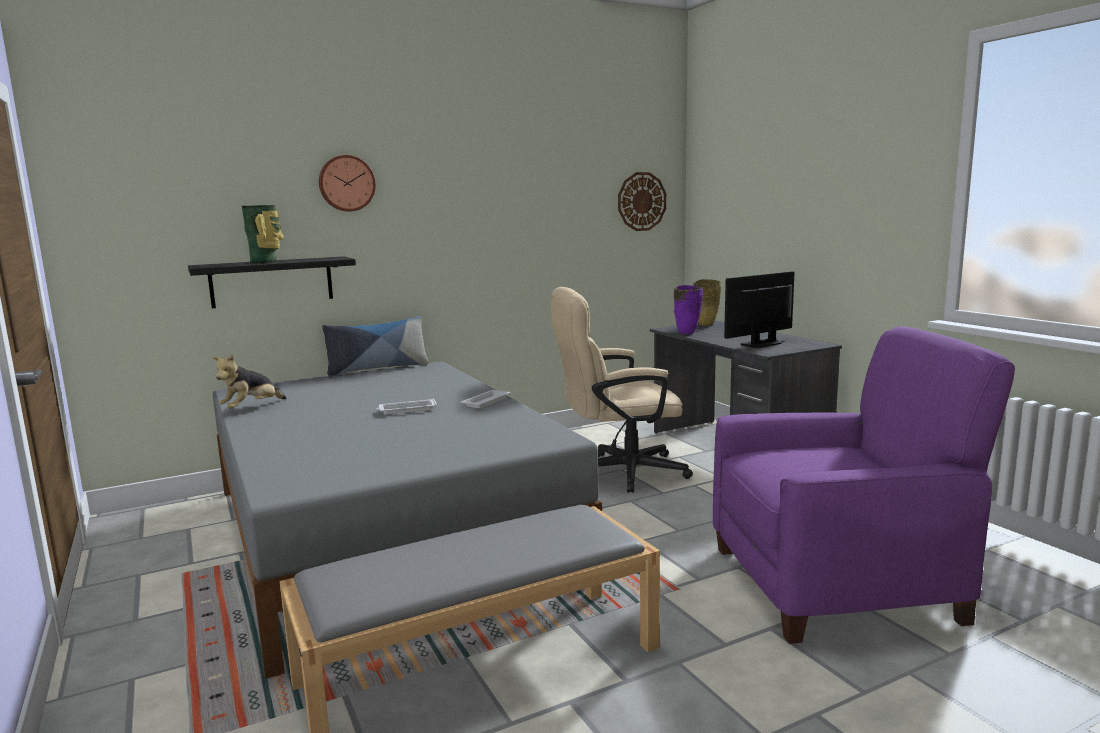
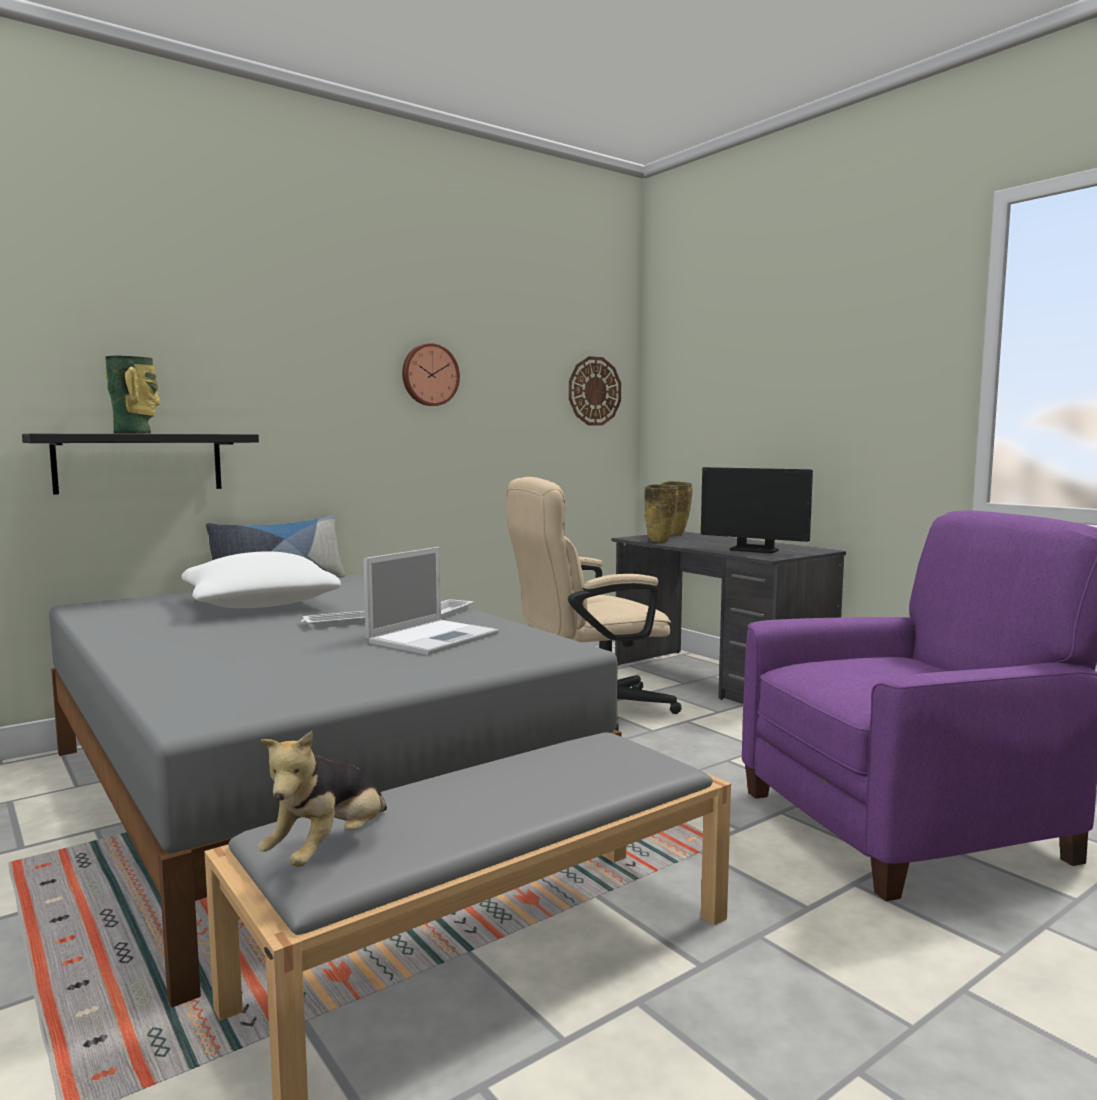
camera: 10 degrees left, 5 degrees down
plush toy [213,354,286,408] -> plush toy moved to [258,731,387,867]
wall clock [319,155,376,212] -> wall clock moved to [402,343,460,406]
purple vase [674,285,703,334] -> beige vase [644,484,679,542]
monitor [724,271,795,348] -> monitor turned 105 degrees counterclockwise [701,467,813,553]
none -> white pillow [181,552,341,608]
none -> laptop [363,547,499,655]

